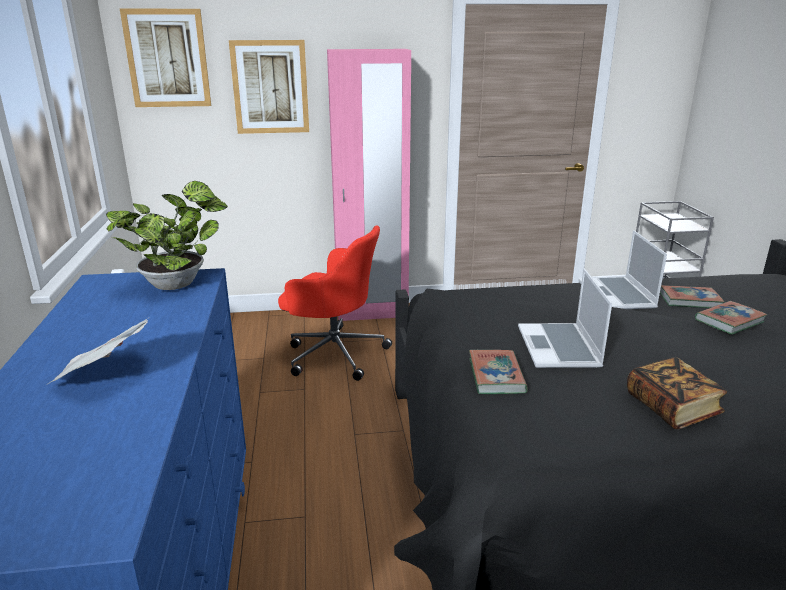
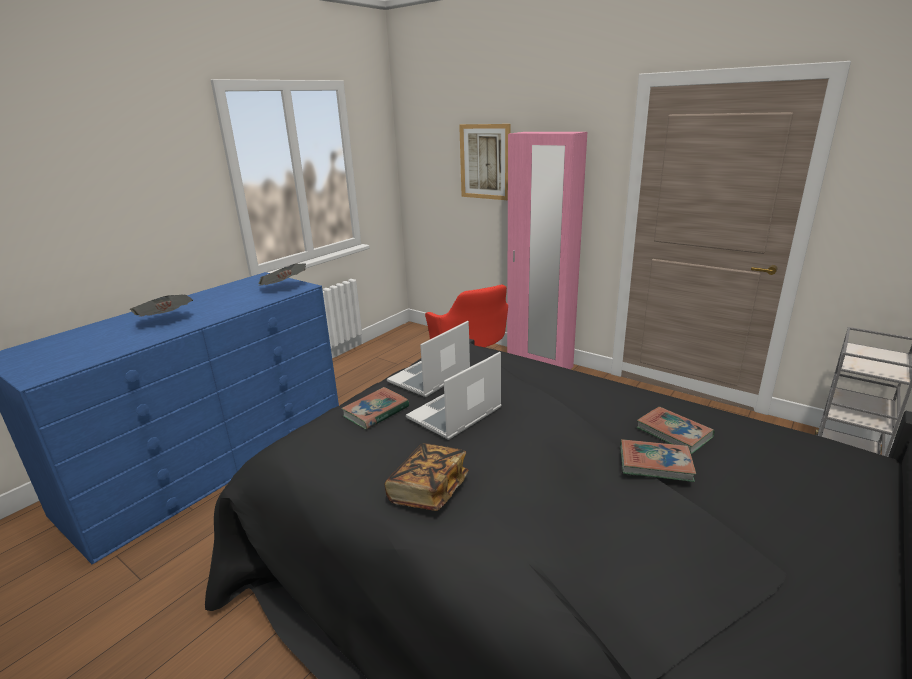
camera: 45 degrees right, 0 degrees up
potted plant [106,181,228,290] -> newspaper [259,263,306,286]
picture [120,9,211,107] -> none
laptop [578,230,667,309] -> laptop moved to [387,321,470,397]

